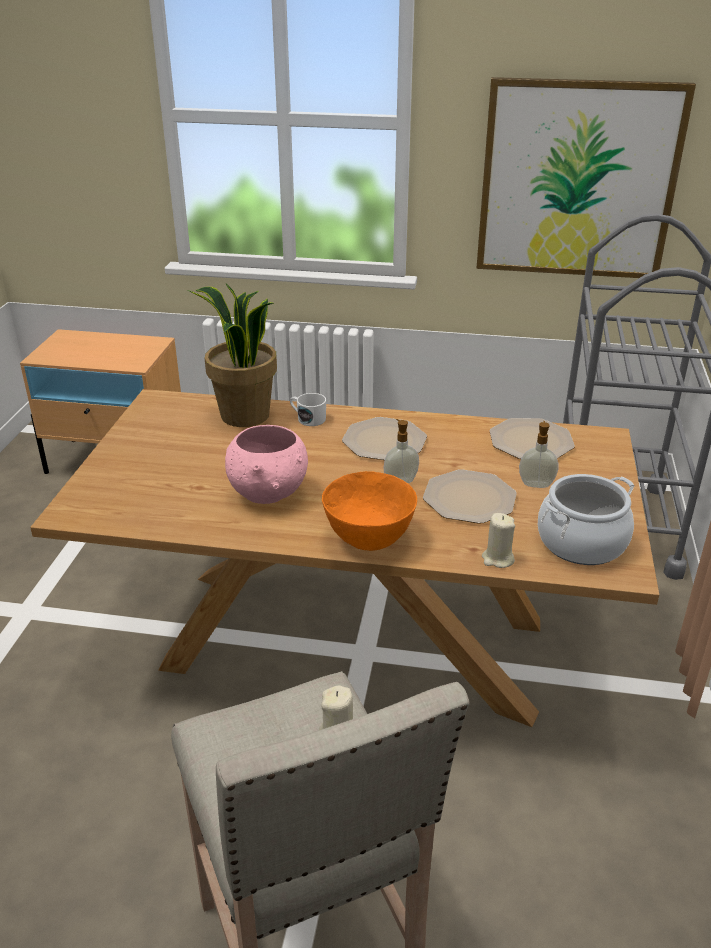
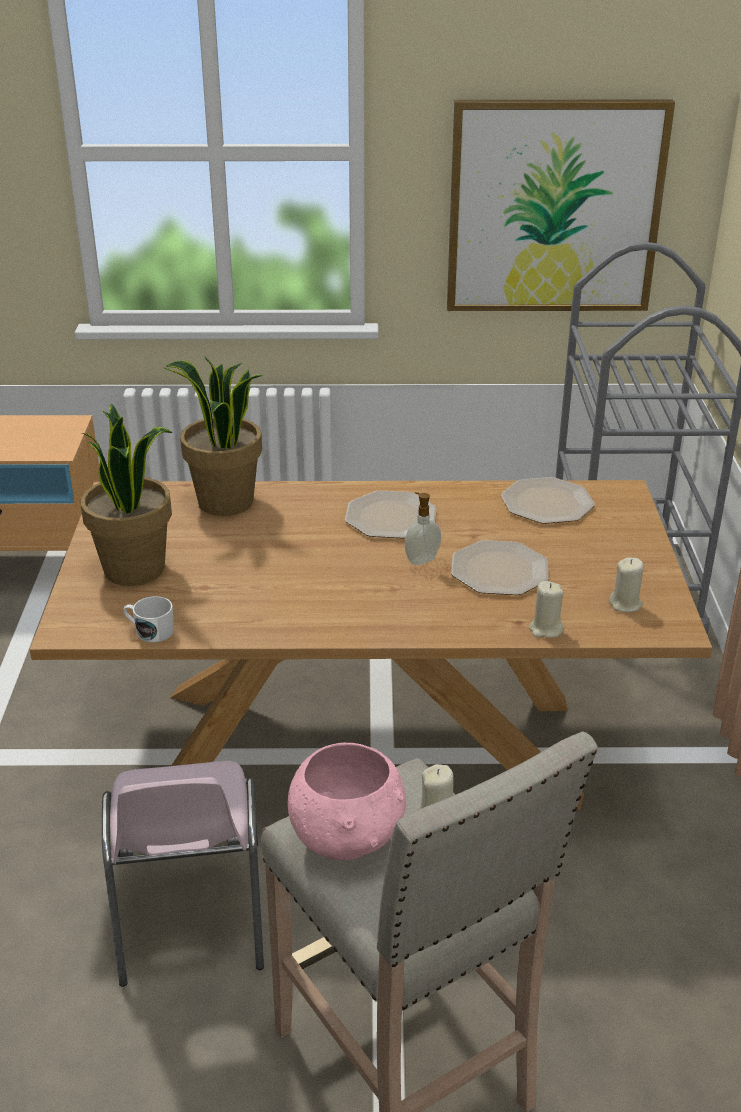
camera: 10 degrees left, 0 degrees up
pink bowl [225,425,308,504] -> pink bowl moved to [288,743,406,861]
white mug [290,393,326,426] -> white mug moved to [123,596,174,643]
orange bowl [322,471,417,551] -> none
soap dispenser [519,421,558,488] -> none
cooking pot [538,474,634,565] -> beige candle [609,557,644,612]
none -> potted plant [81,403,172,586]
none -> pink chair [102,761,264,987]

